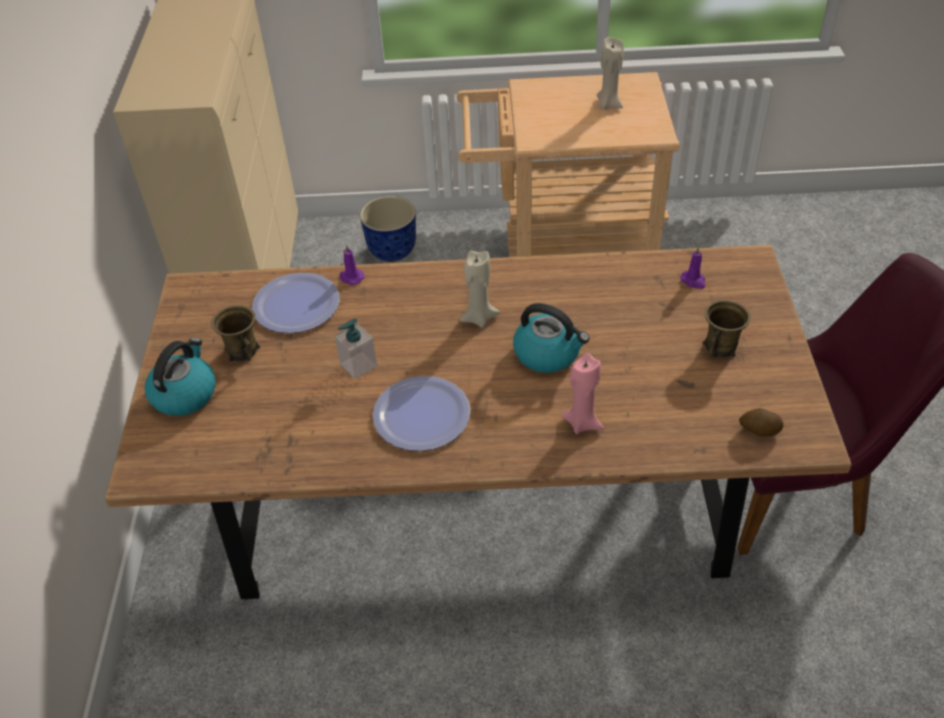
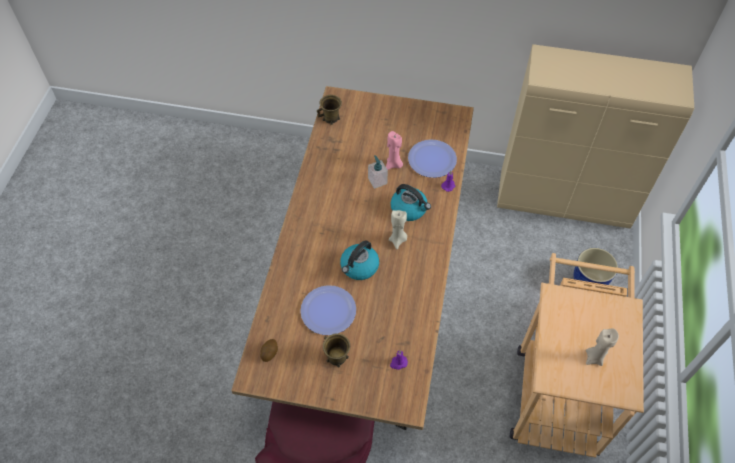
camera: 100 degrees right, 10 degrees up
kettle [145,338,216,416] -> kettle moved to [391,184,431,221]
brown mug [211,305,260,362] -> brown mug moved to [317,95,342,125]
plate [372,376,471,451] -> plate moved to [300,285,356,335]
pink candle [561,353,604,434] -> pink candle moved to [386,131,403,170]

